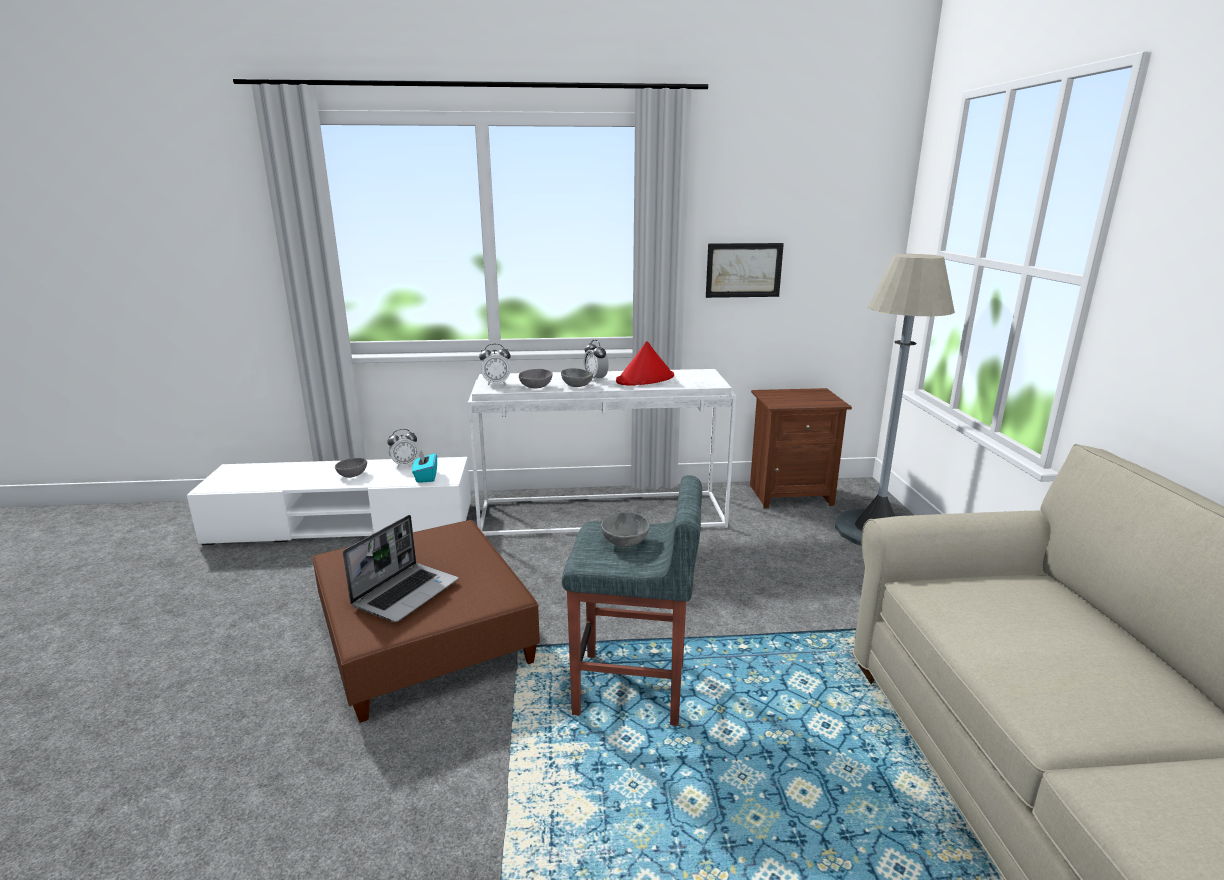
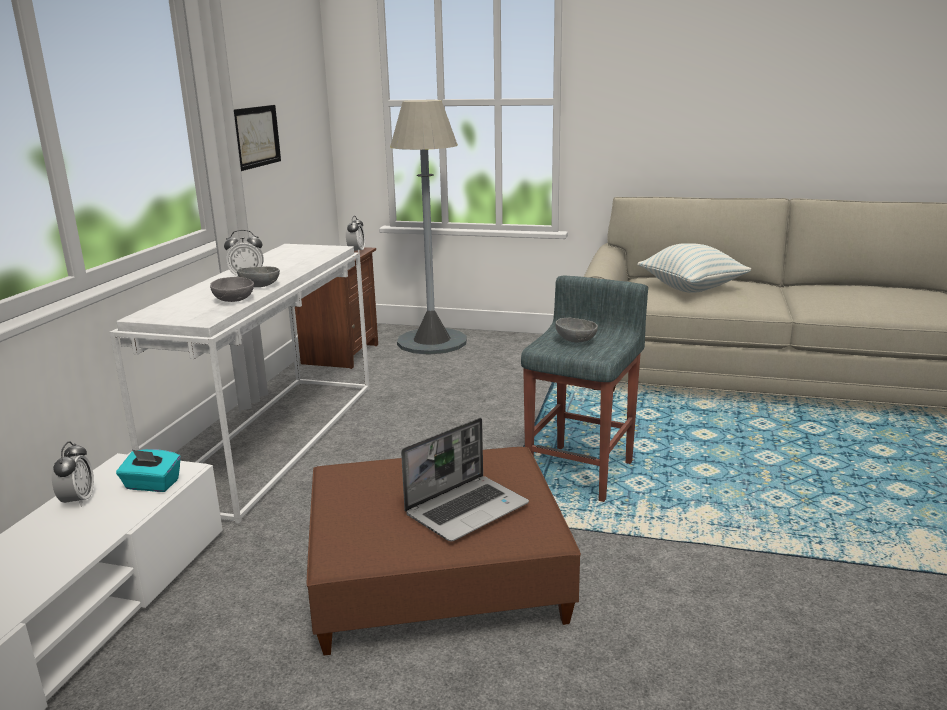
camera: 70 degrees left, 0 degrees up
grey bowl [335,458,367,478] -> none
laptop [343,515,458,622] -> laptop turned 90 degrees clockwise [401,418,529,542]
alarm clock [479,344,511,386] -> alarm clock moved to [346,216,365,253]
red hat [616,341,674,386] -> none
none -> pillow [637,243,751,293]

